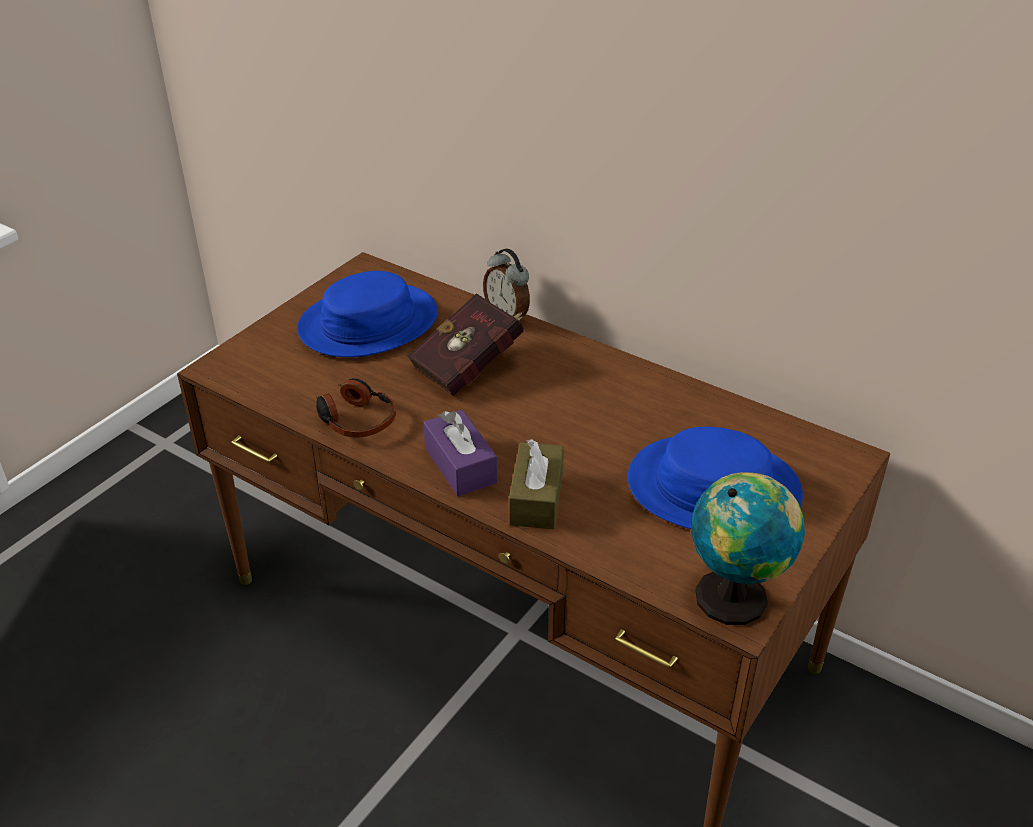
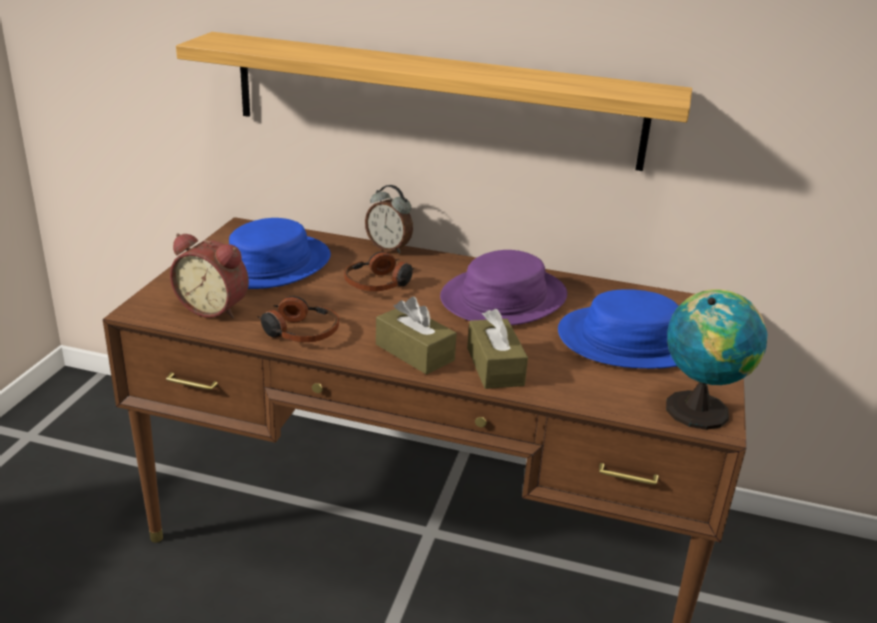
camera: 20 degrees left, 10 degrees down
red book [407,293,524,396] -> headphones [344,252,415,291]
purple tissue box [423,410,498,496] -> brown tissue box [376,297,457,375]
none -> alarm clock [170,233,249,318]
none -> shelf [176,32,692,171]
none -> purple hat [440,250,567,325]

